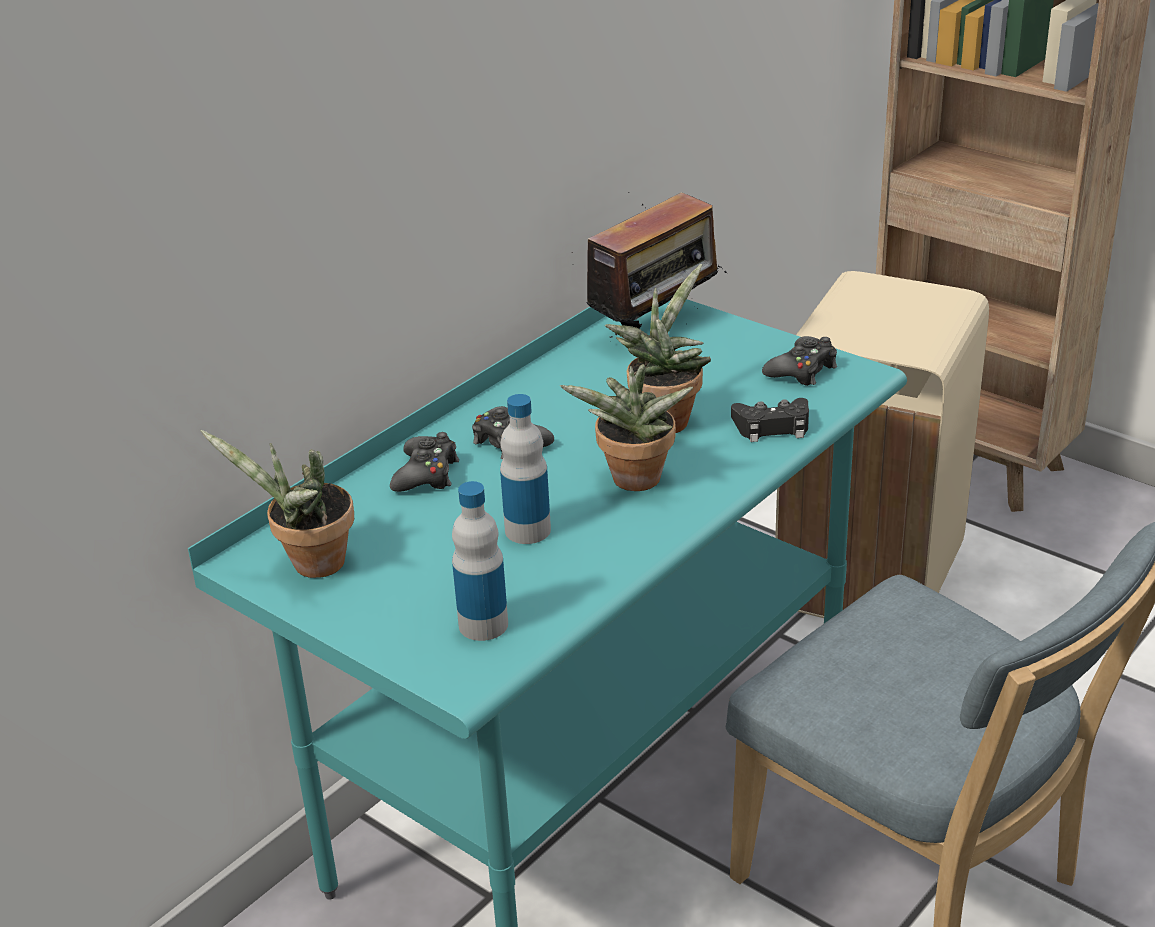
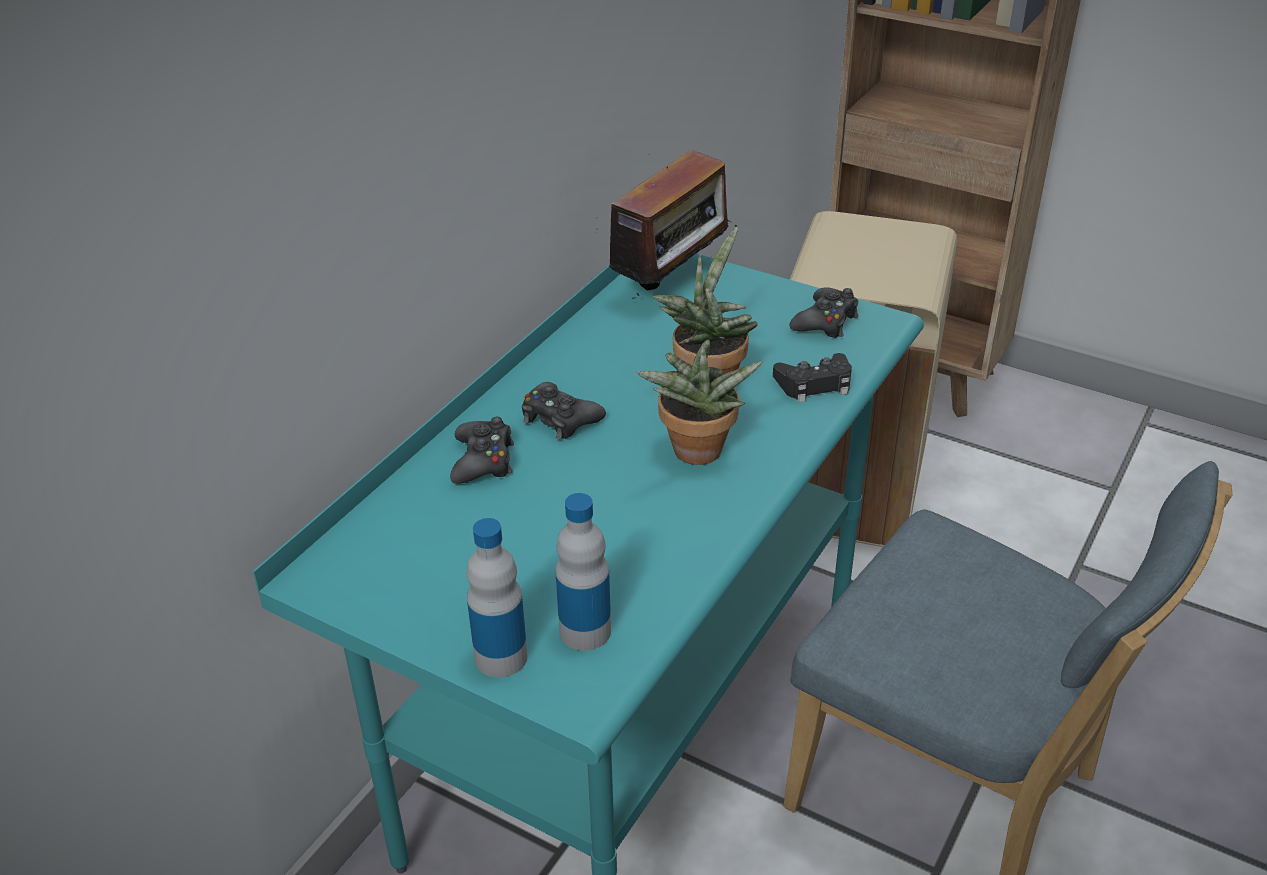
camera: 10 degrees left, 5 degrees up
potted plant [201,430,354,578] -> none
bottle [500,394,551,544] -> bottle moved to [466,518,528,678]

